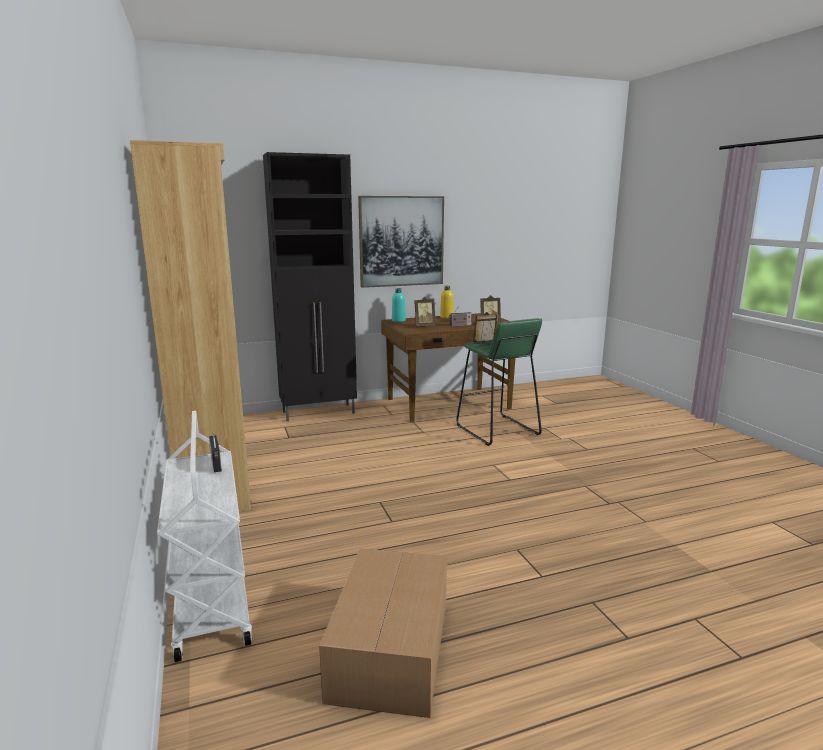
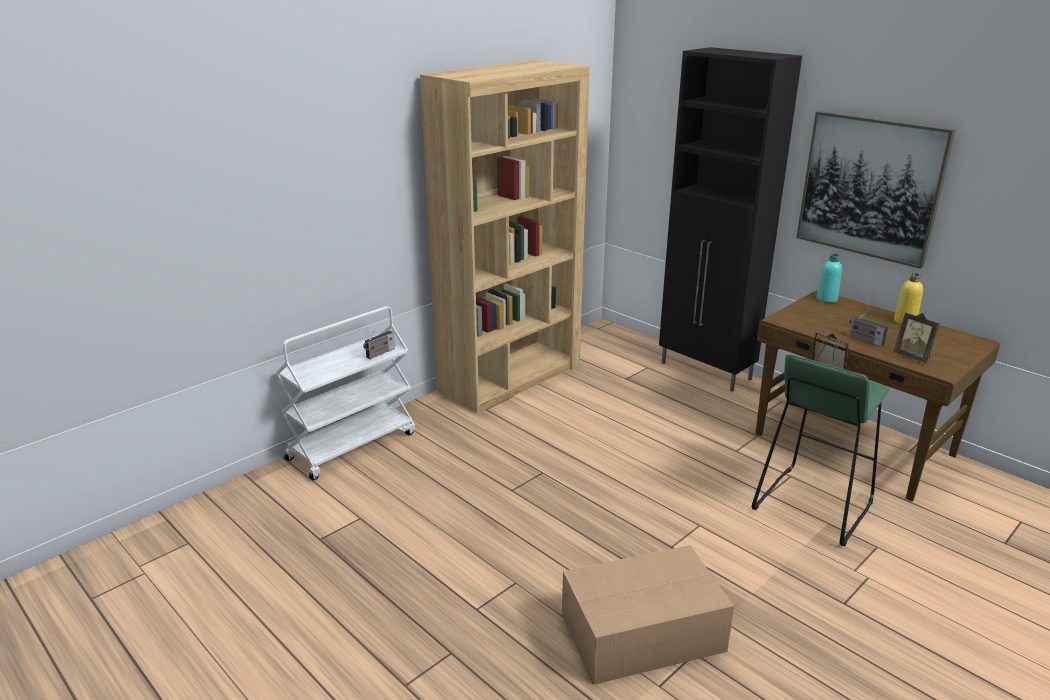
camera: 65 degrees right, 10 degrees up
cardboard box [319,549,447,718] -> cardboard box moved to [562,545,734,685]
picture frame [414,297,436,326] -> none

